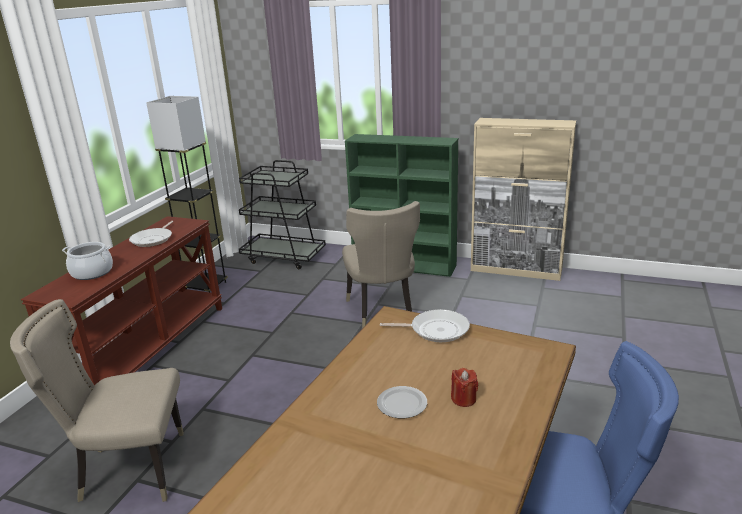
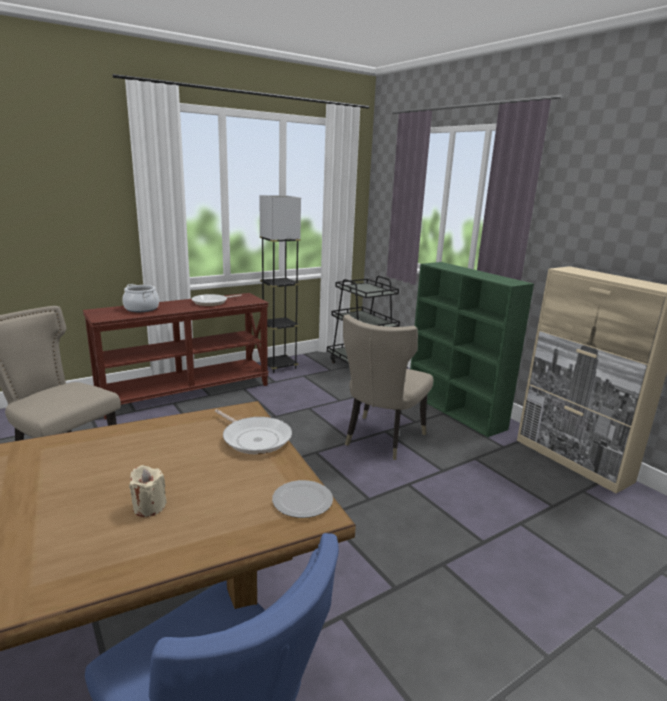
camera: 35 degrees right, 5 degrees down
plate [377,386,427,418] -> plate moved to [272,480,333,518]
red candle [451,368,478,407] -> beige candle [129,465,167,517]

